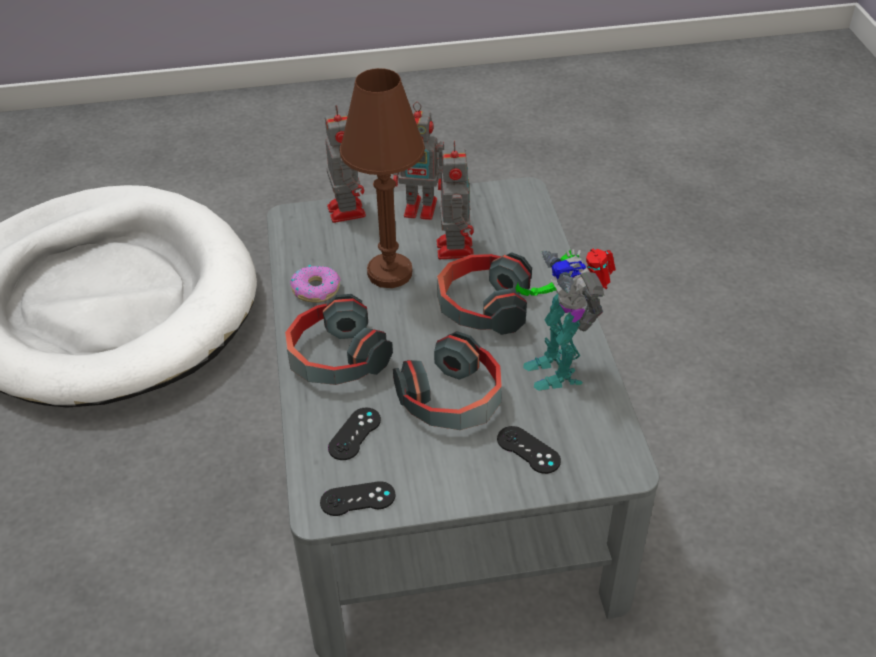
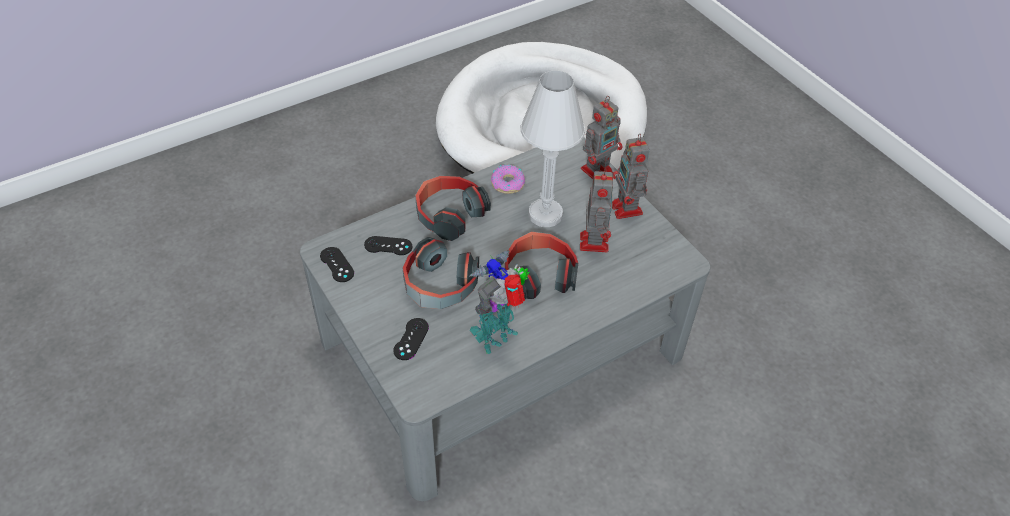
camera: 65 degrees right, 5 degrees up
brown table lamp [340,68,425,288] -> white table lamp [520,70,585,227]
toy robot [437,141,474,259] -> toy robot turned 60 degrees counterclockwise [580,168,613,252]

